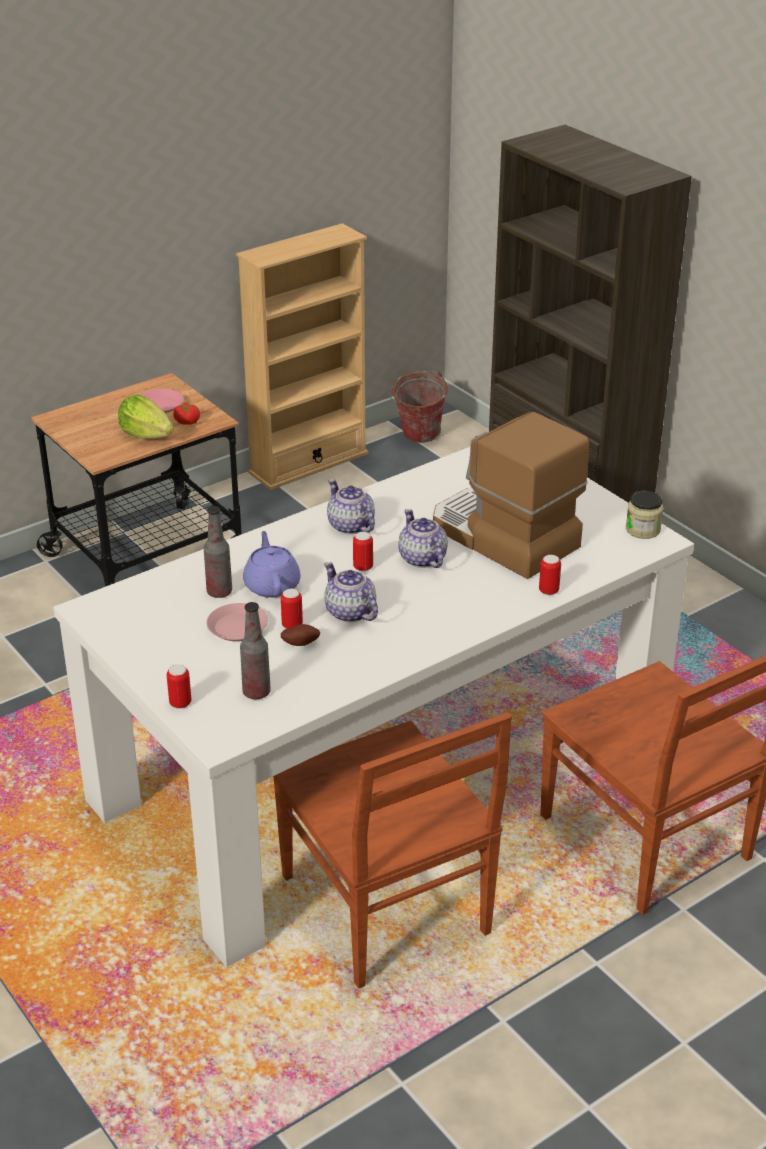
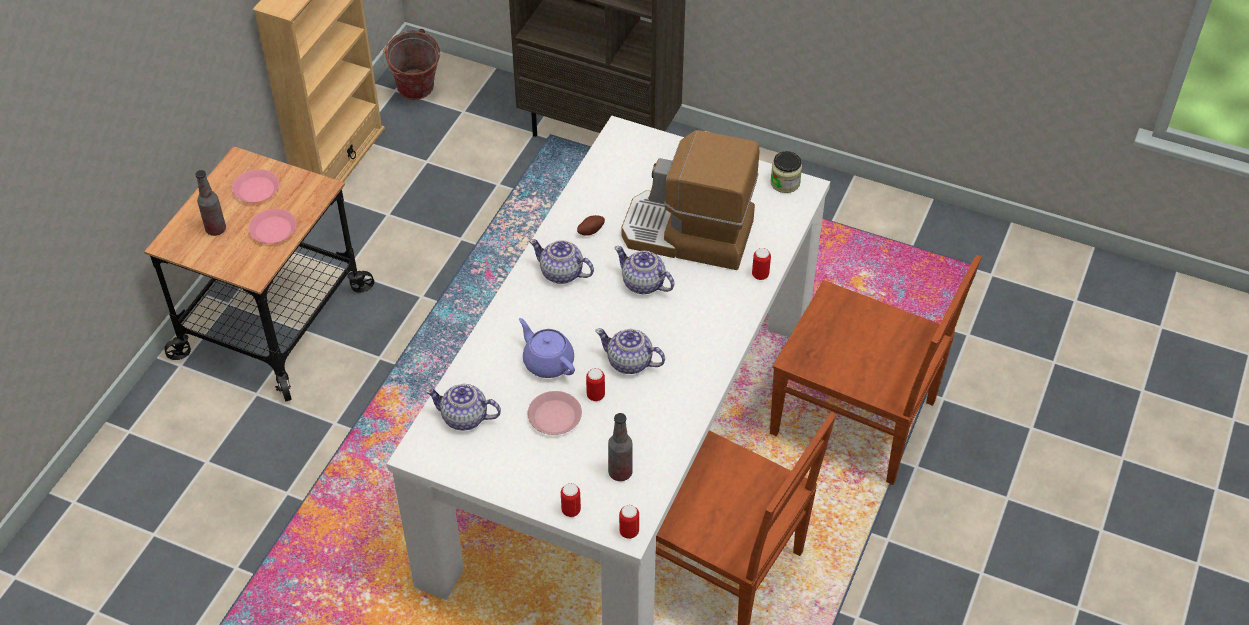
camera: 30 degrees left, 15 degrees up
lettuce [118,395,174,439] -> pink plate [248,209,297,244]
tomato [173,403,200,425] -> none
bottle [204,506,232,598] -> bottle moved to [195,170,226,236]
potato [281,624,320,646] -> potato moved to [577,215,605,236]
can [353,532,373,571] -> can moved to [619,505,639,539]
none -> teapot [425,384,501,431]

